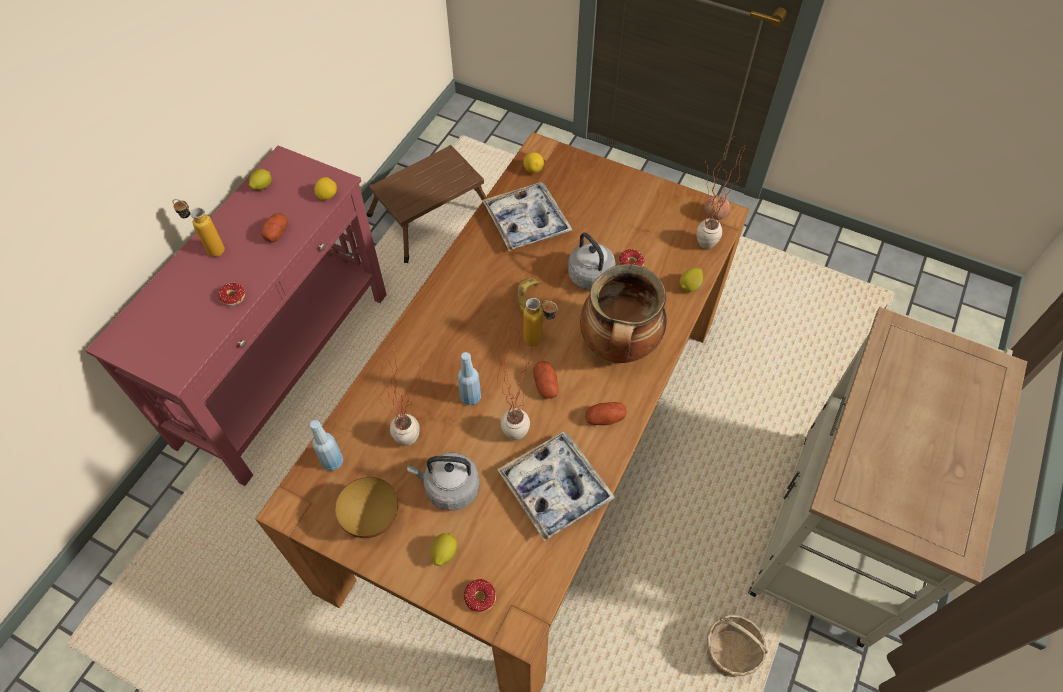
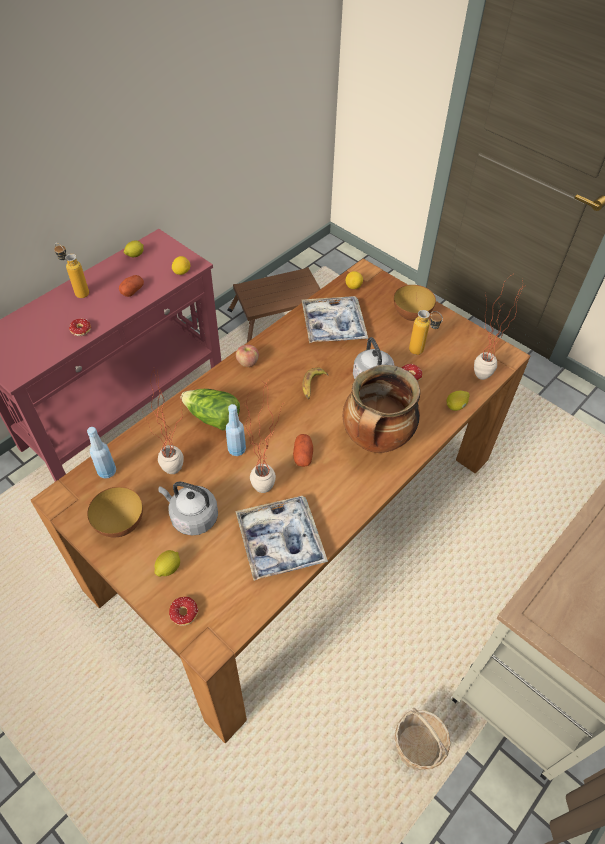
camera: 15 degrees right, 5 degrees down
bottle [523,298,558,346] -> bottle moved to [409,310,443,355]
potato [585,402,627,425] -> none
apple [704,195,730,220] -> apple moved to [236,345,259,367]
none -> lettuce [181,389,240,431]
none -> bowl [394,285,436,321]

